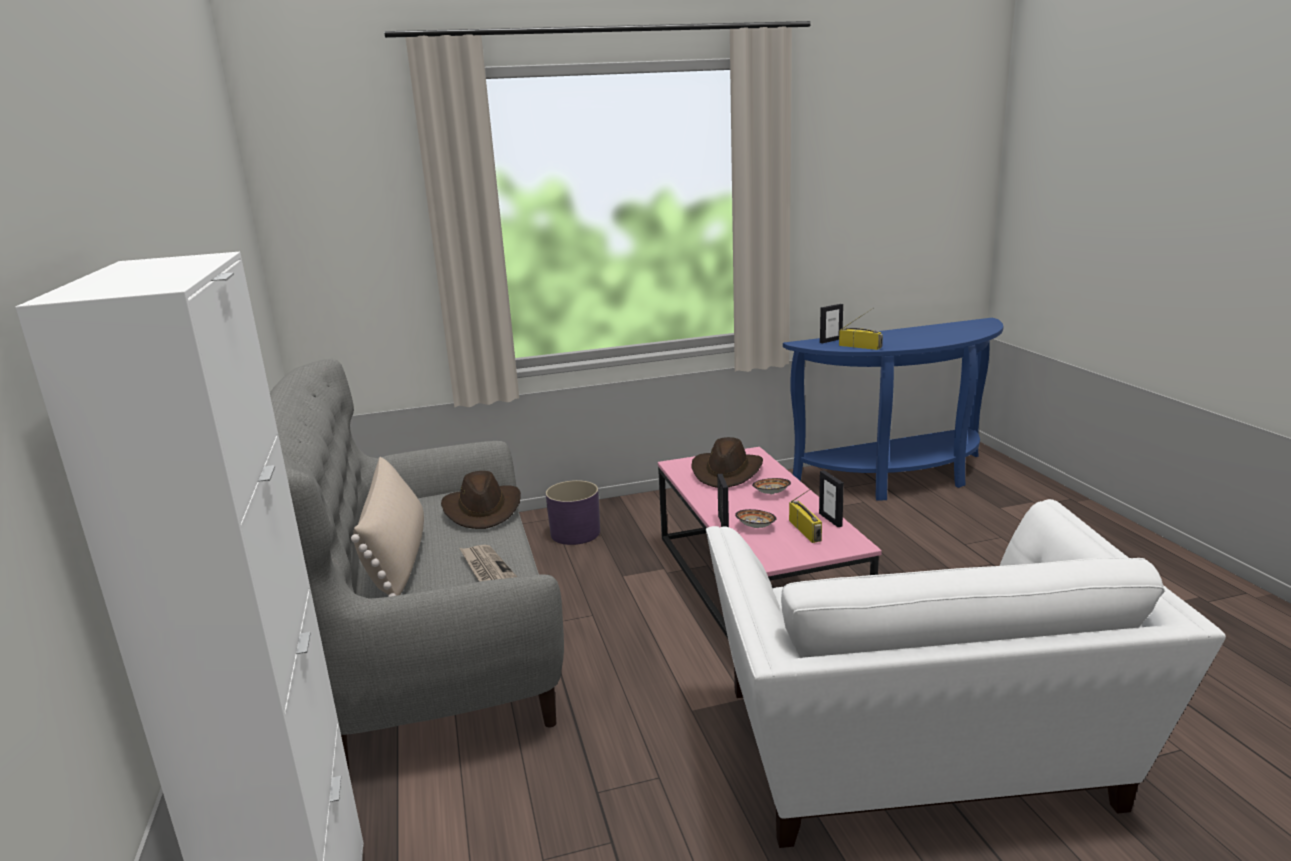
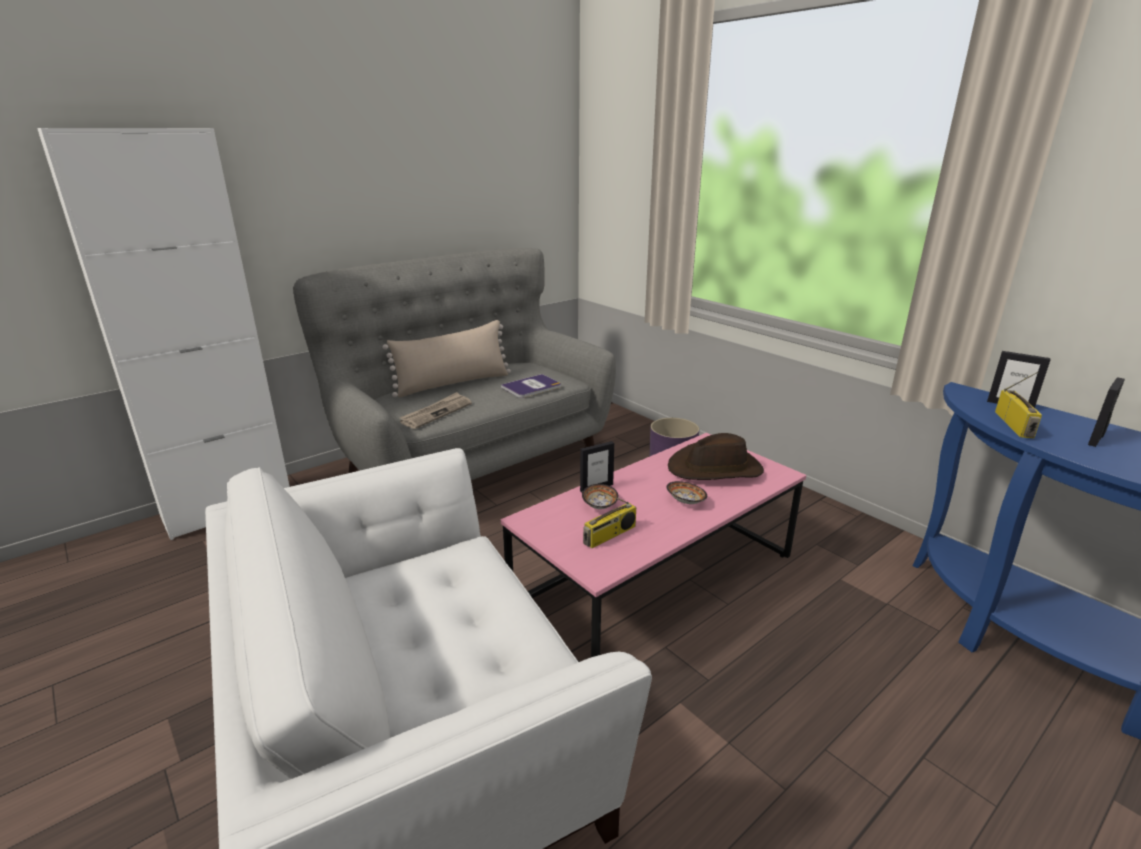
camera: 65 degrees right, 5 degrees up
brown hat [441,471,521,529] -> book [501,374,561,398]
picture frame [819,470,844,527] -> picture frame moved to [1088,377,1125,447]

